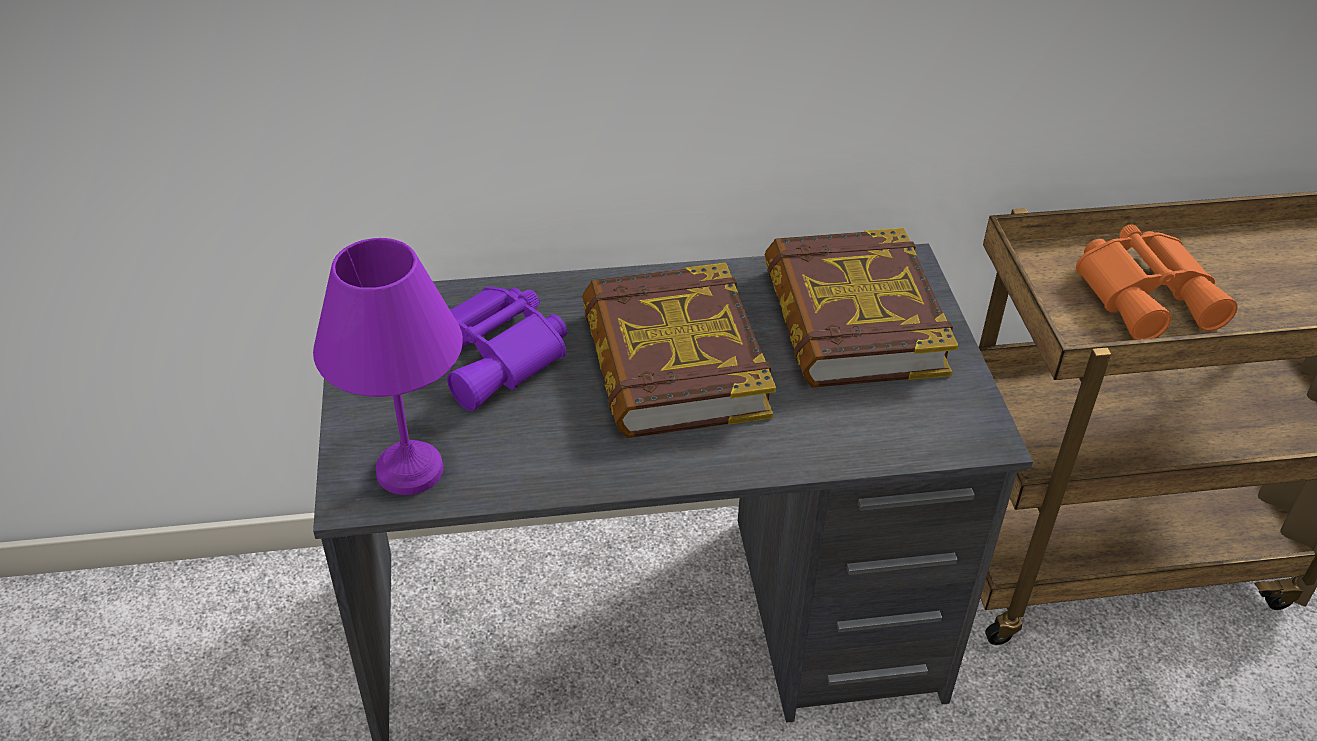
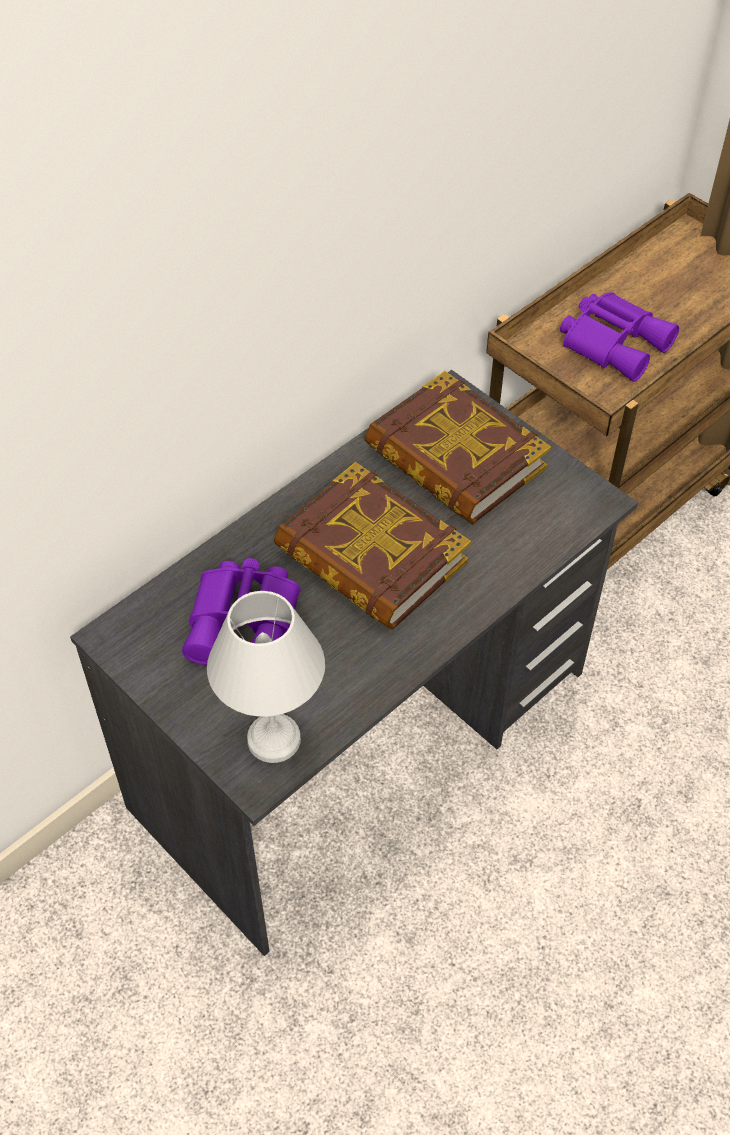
camera: 35 degrees left, 10 degrees up
purple table lamp [313,238,463,495] -> white table lamp [207,591,325,763]
orange binoculars [1076,224,1238,340] -> purple binoculars [560,292,679,382]

